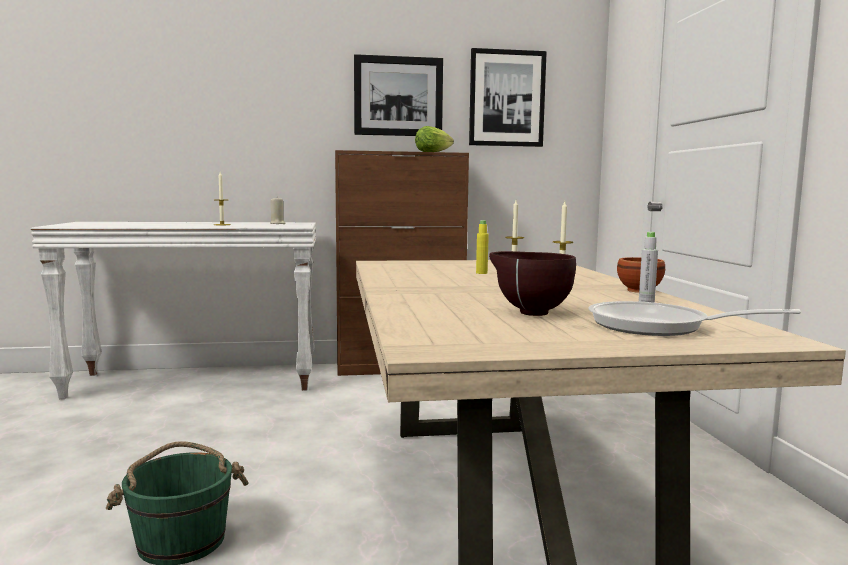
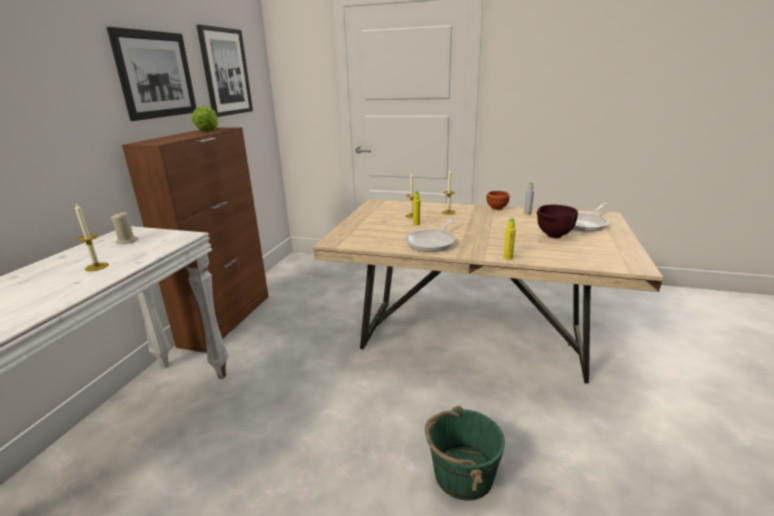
camera: 65 degrees left, 15 degrees up
none -> frying pan [405,216,456,252]
none -> yellow bottle [504,218,516,260]

